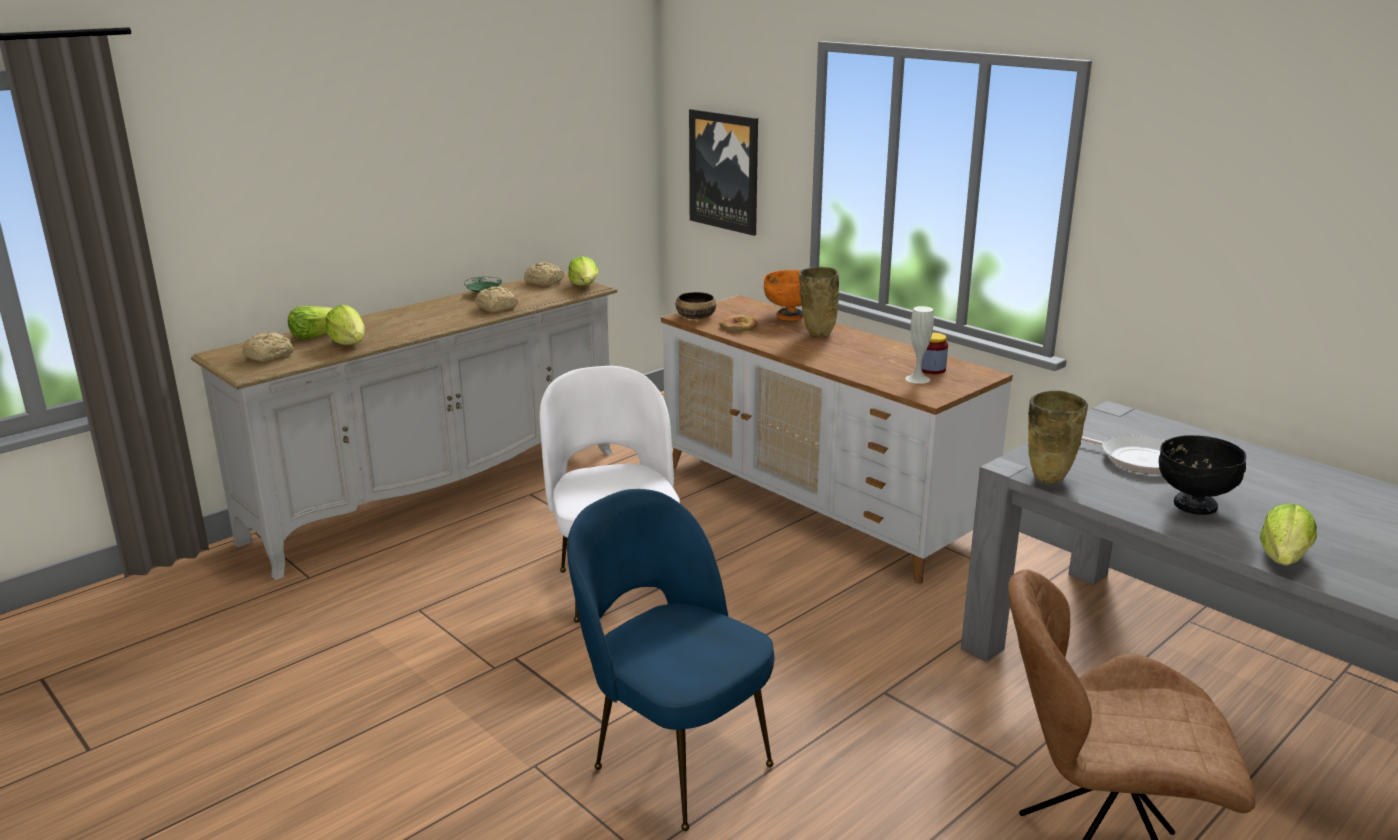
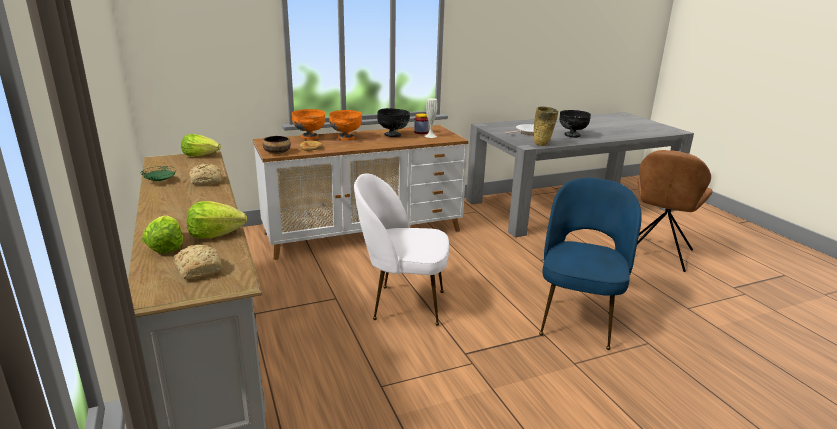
camera: 70 degrees left, 0 degrees up
bread [524,262,564,286] -> none
blue chair [567,489,774,831] -> blue chair turned 135 degrees clockwise [539,178,642,350]
picture [689,109,758,236] -> none
beige vase [799,267,839,336] -> orange bowl [329,110,362,140]
lettuce [1260,503,1317,566] -> none
none -> black bowl [377,108,410,137]

